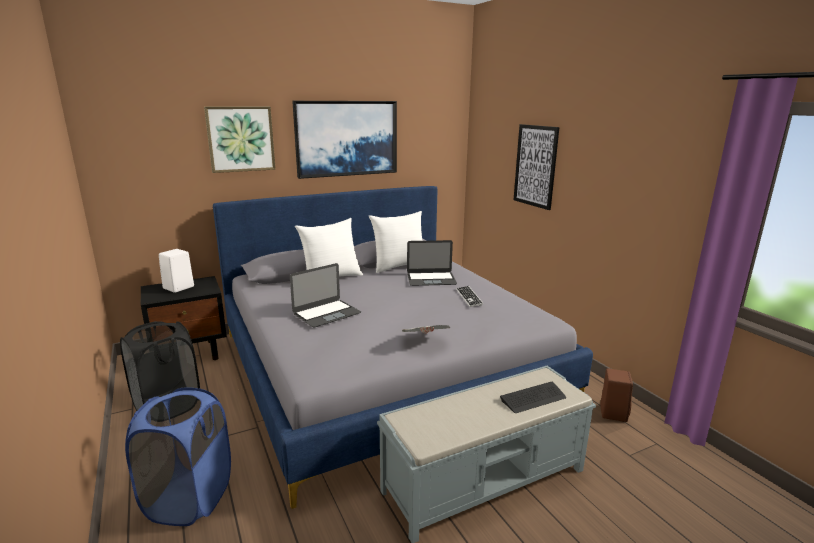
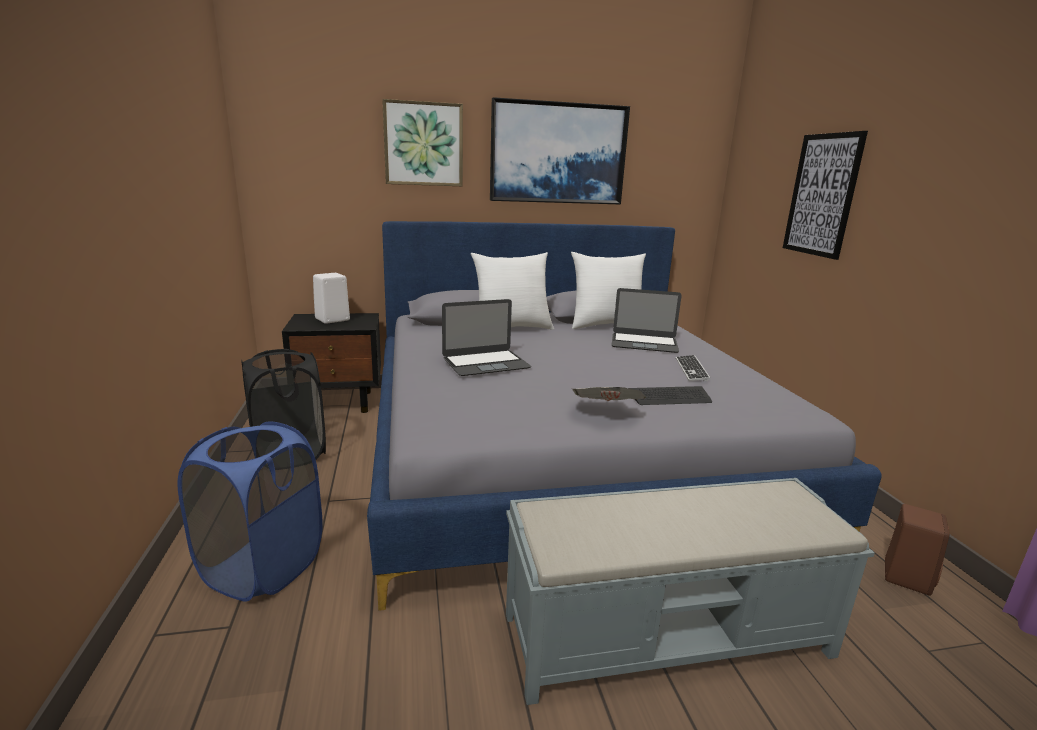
camera: 15 degrees right, 0 degrees up
keyboard [500,382,566,413] -> keyboard moved to [629,386,712,405]

